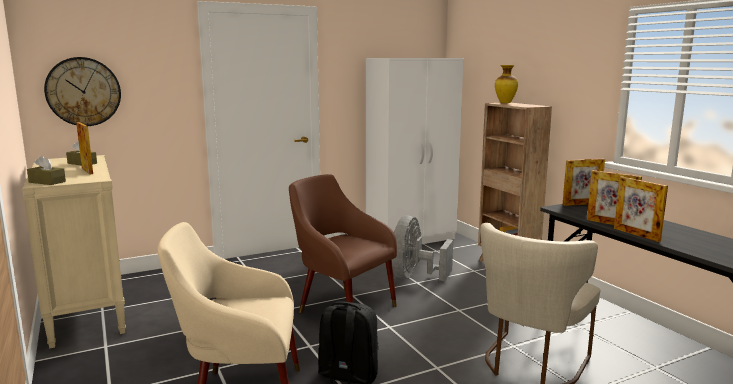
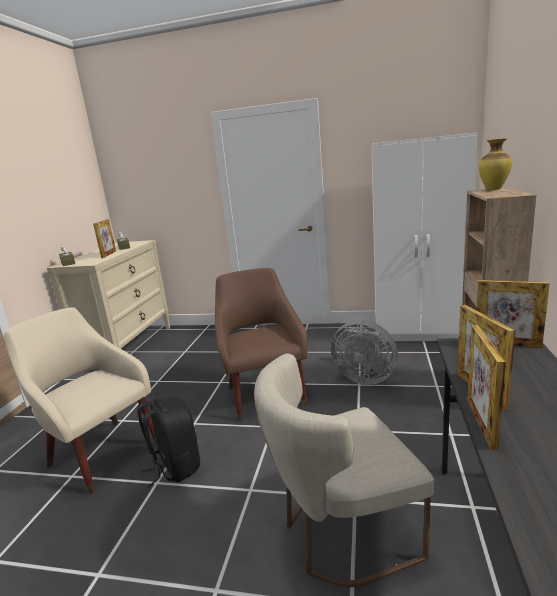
camera: 40 degrees right, 5 degrees up
wall clock [44,57,121,126] -> none
grey fan [392,216,453,281] -> grey fan turned 120 degrees counterclockwise [331,320,398,385]

